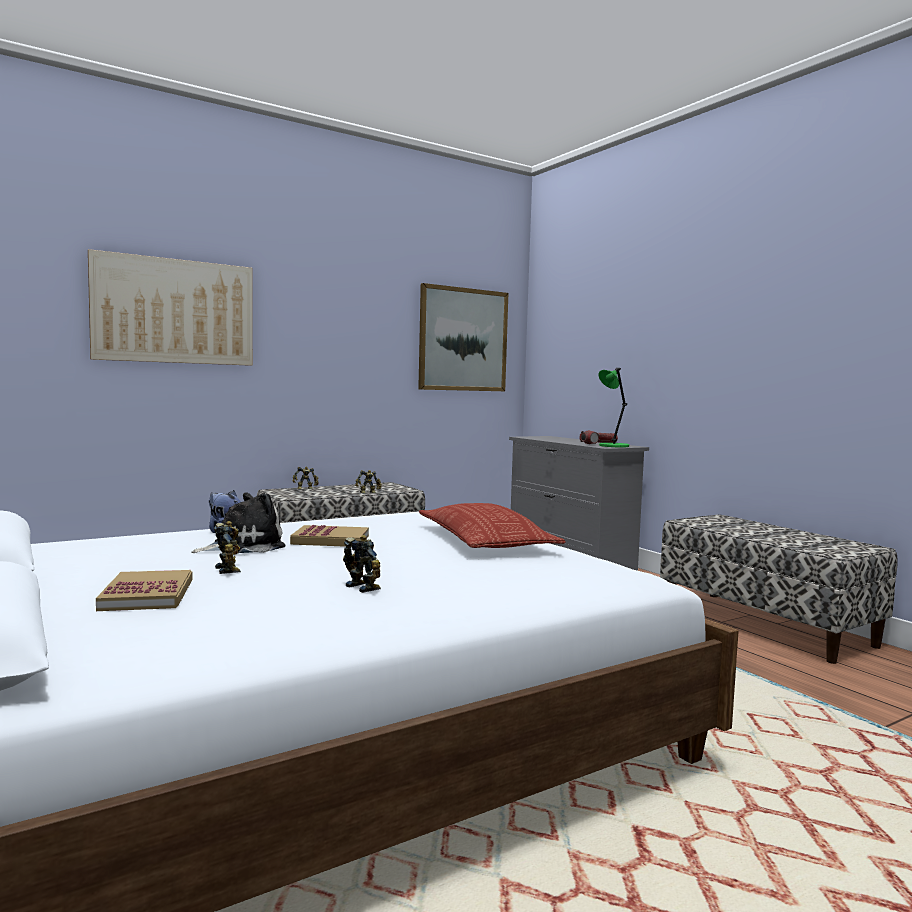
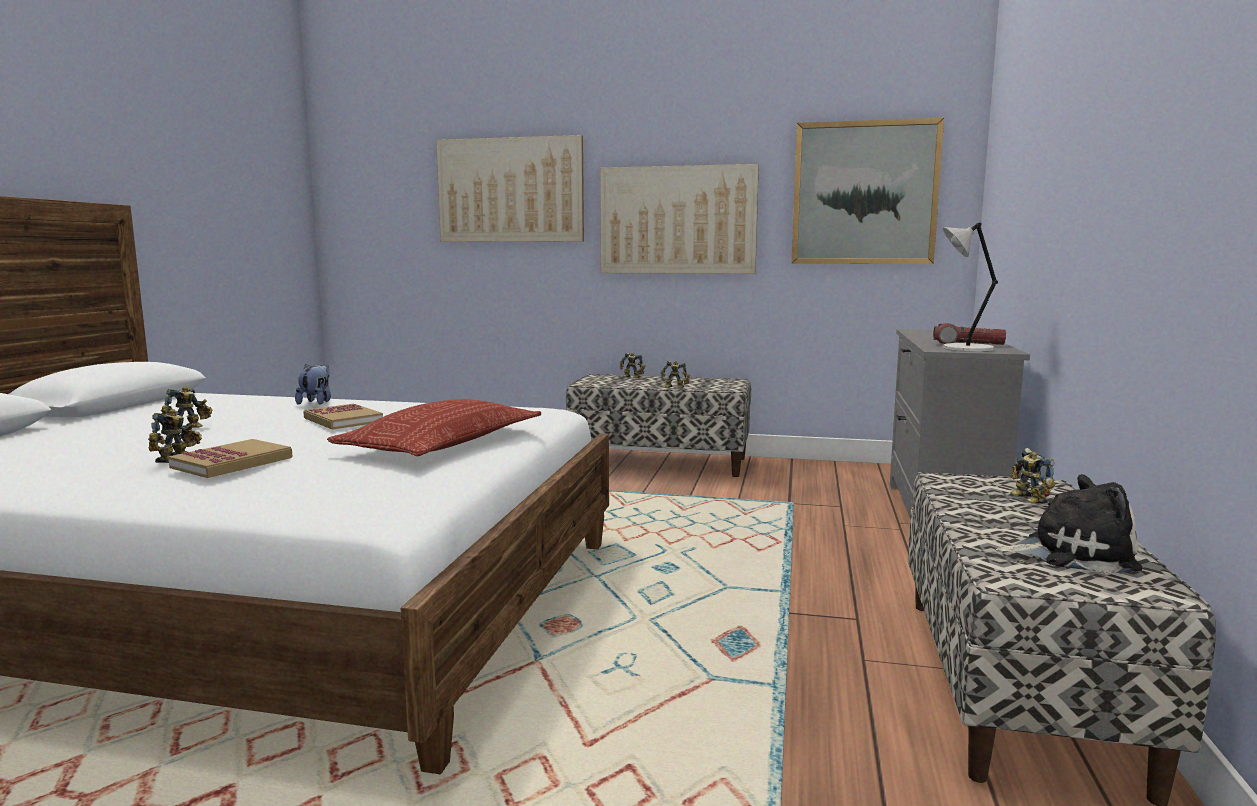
camera: 45 degrees right, 5 degrees up
book [96,570,192,611] -> book moved to [168,439,293,478]
plush toy [192,493,286,553] -> plush toy moved to [996,474,1143,574]
green table lamp [599,368,629,447] -> grey table lamp [943,222,998,352]
none -> picture [600,164,759,274]
none -> toy robot [1010,448,1055,503]

